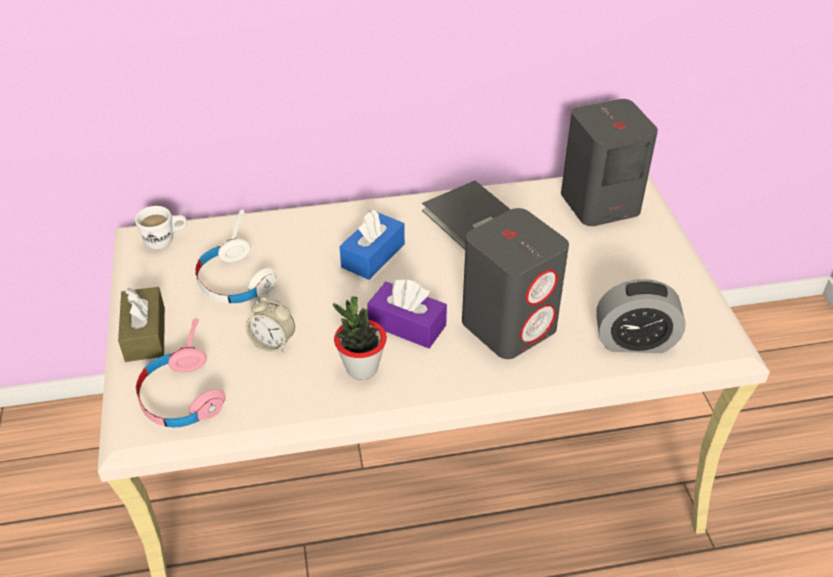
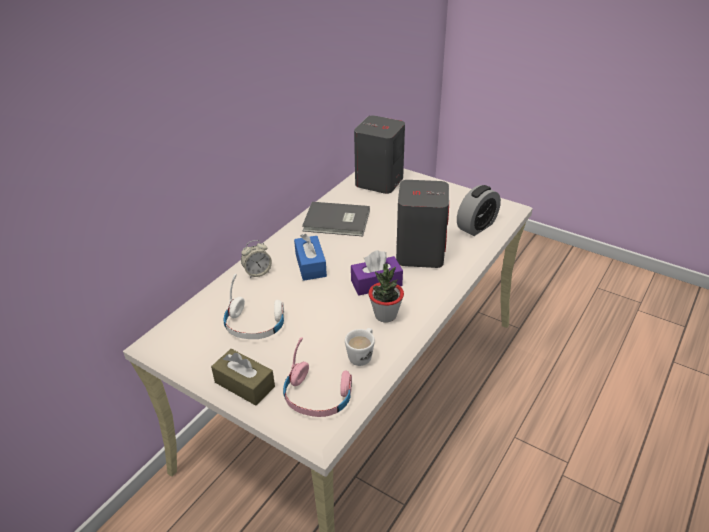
camera: 45 degrees left, 5 degrees down
white mug [135,206,187,250] -> white mug moved to [345,328,375,366]
alarm clock [246,297,295,353] -> alarm clock moved to [241,240,272,278]

